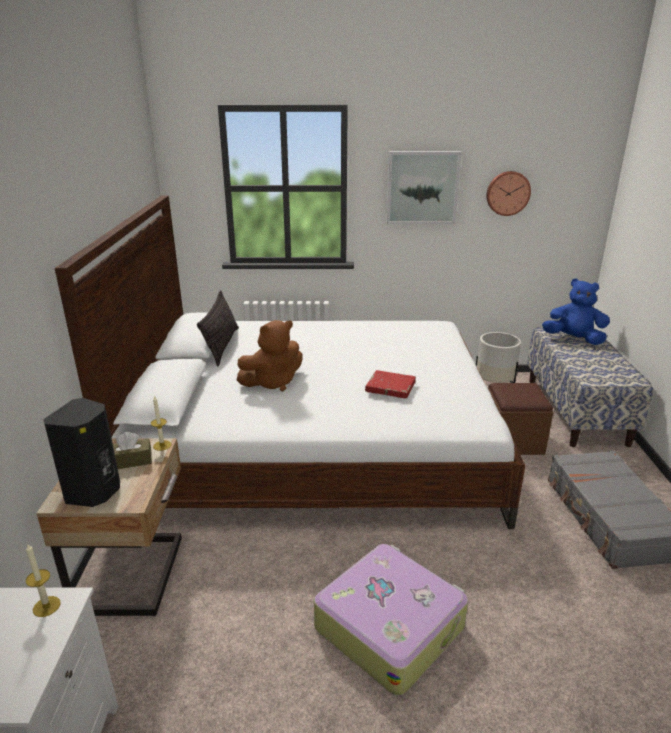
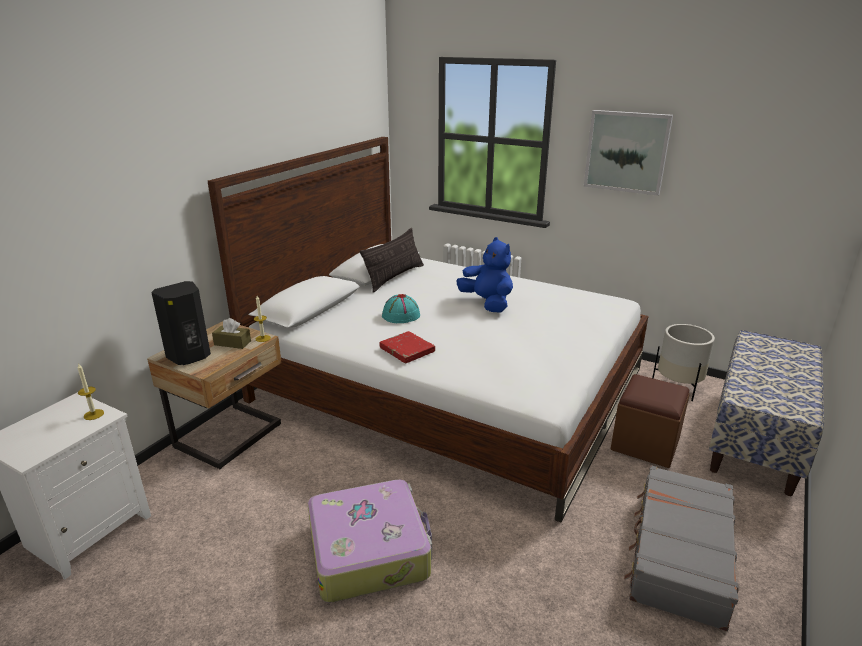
camera: 30 degrees right, 0 degrees up
brown plush toy [237,320,302,391] -> turquoise hat [382,294,420,323]
red book [365,370,416,399] -> red book moved to [379,331,435,364]
wall clock [486,171,531,216] -> none
blue plush toy [542,278,610,345] -> blue plush toy moved to [456,237,513,313]

